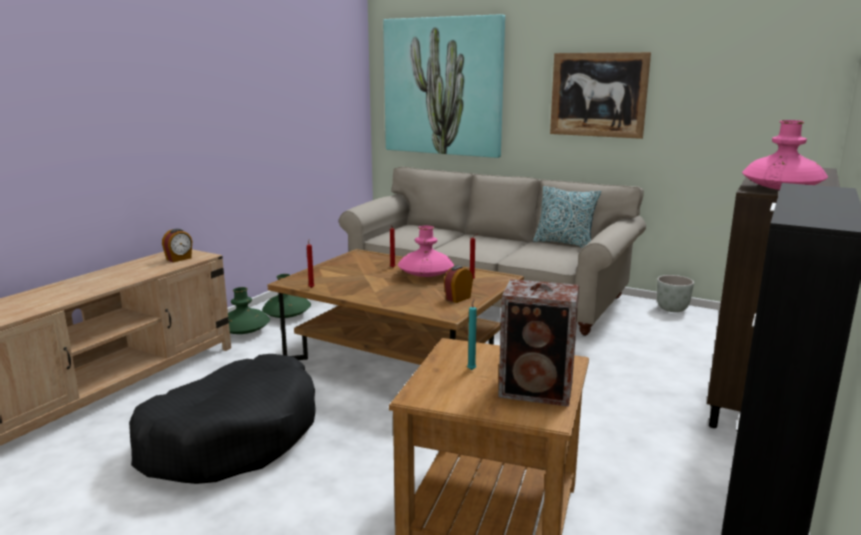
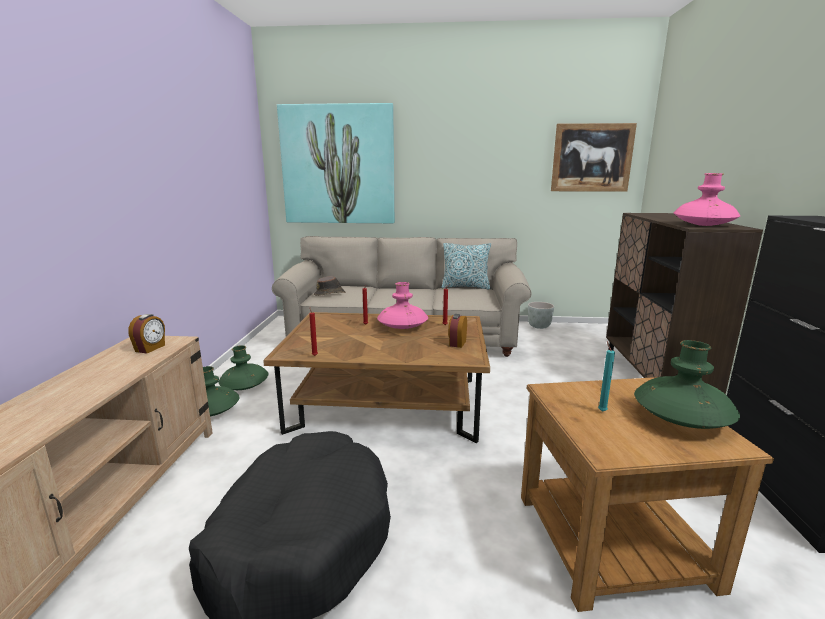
camera: 25 degrees left, 0 degrees up
speaker [498,279,579,407] -> green vase [634,340,740,429]
picture [550,52,651,139] -> picture moved to [551,123,637,192]
none -> brown hat [314,276,345,296]

